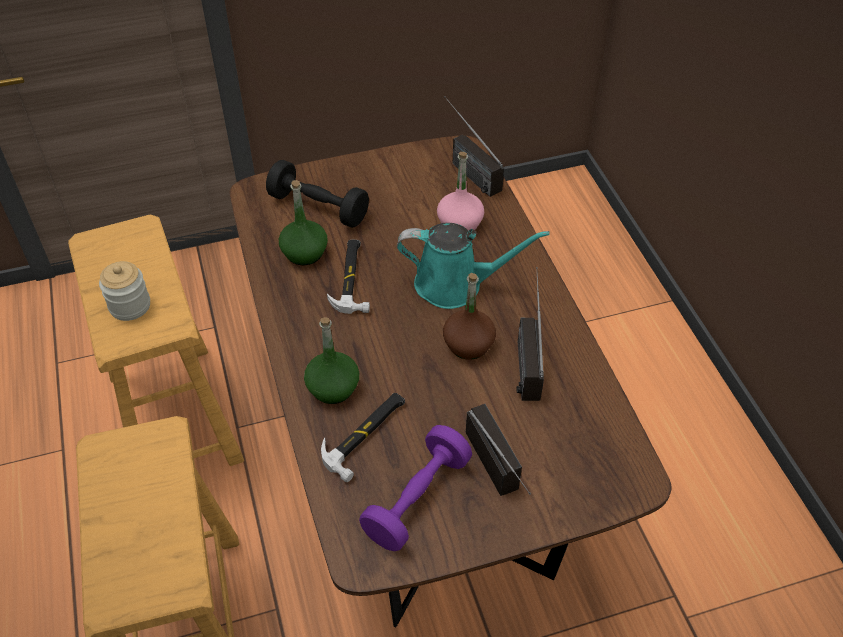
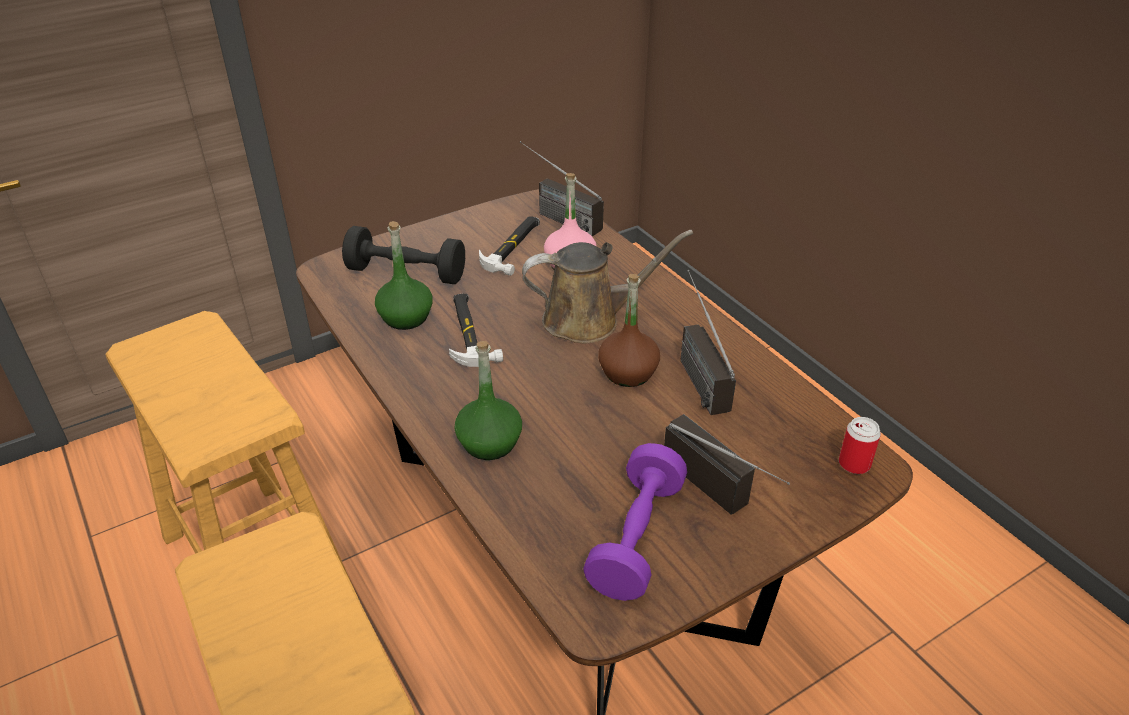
camera: 15 degrees left, 10 degrees down
jar [99,261,150,321] -> none
hammer [321,393,405,482] -> hammer moved to [479,216,540,276]
turquoise watering can [397,223,550,309] -> brown watering can [522,230,693,343]
none -> can [839,417,881,474]

